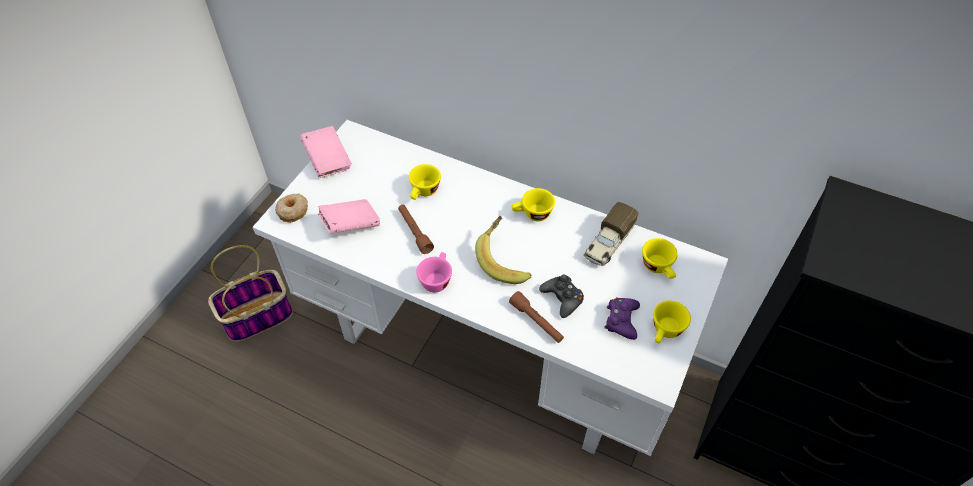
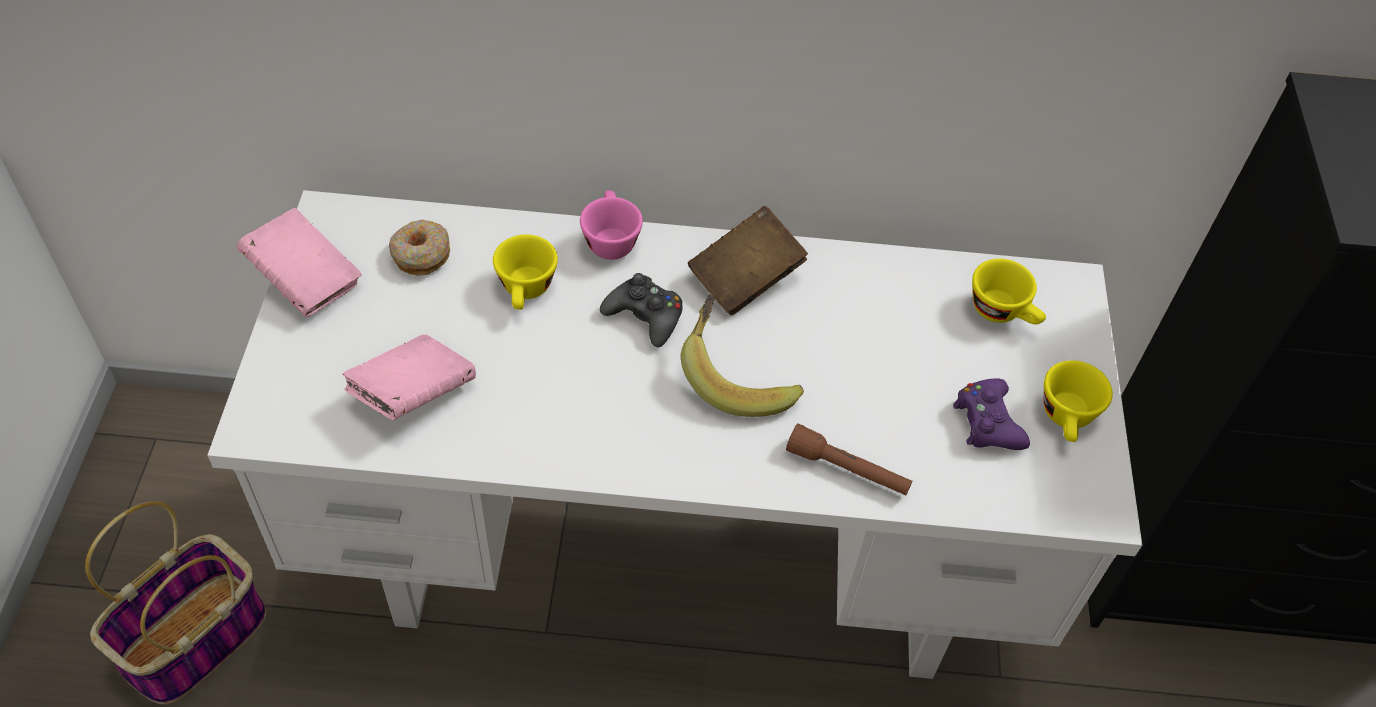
camera: 25 degrees left, 0 degrees up
donut [275,194,308,223] -> donut moved to [389,220,450,276]
brown flashlight [398,205,434,254] -> none
pink cup [416,252,452,292] -> pink cup moved to [580,191,643,260]
yellow cup [512,188,555,221] -> brown book [688,206,808,315]
black game controller [539,275,584,318] -> black game controller moved to [600,273,683,348]
toy truck [584,202,639,266] -> none

